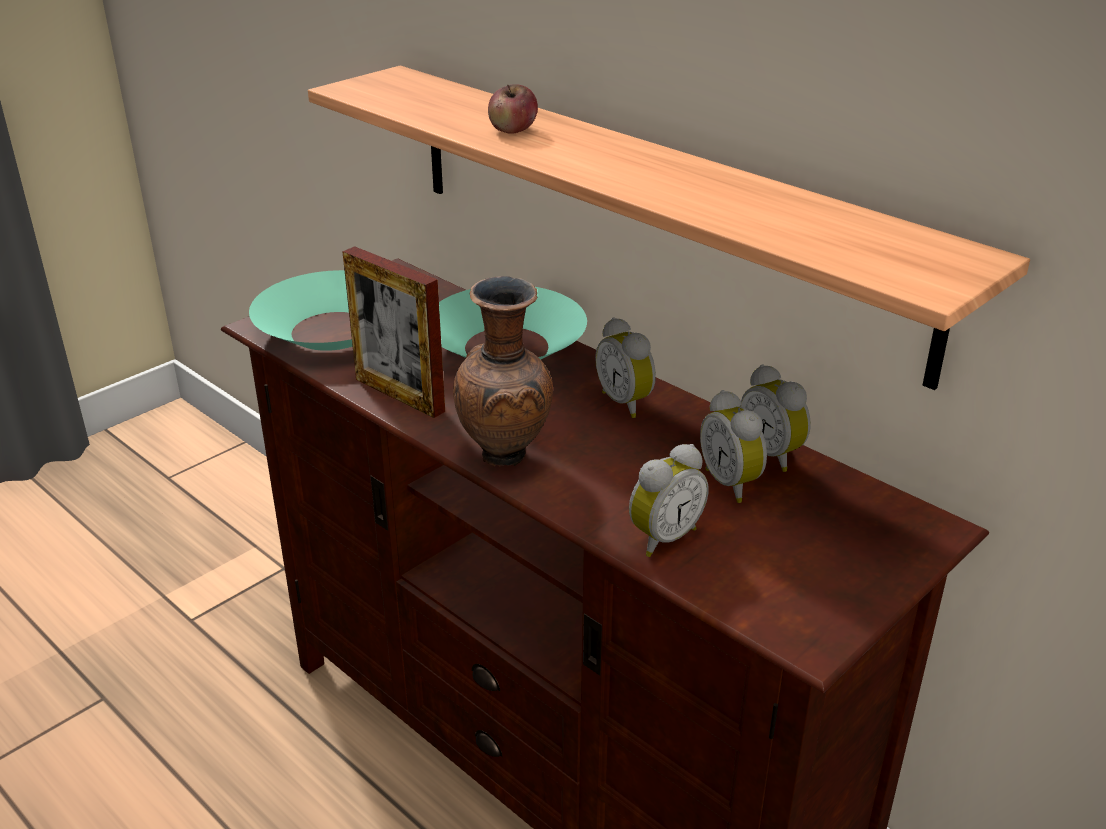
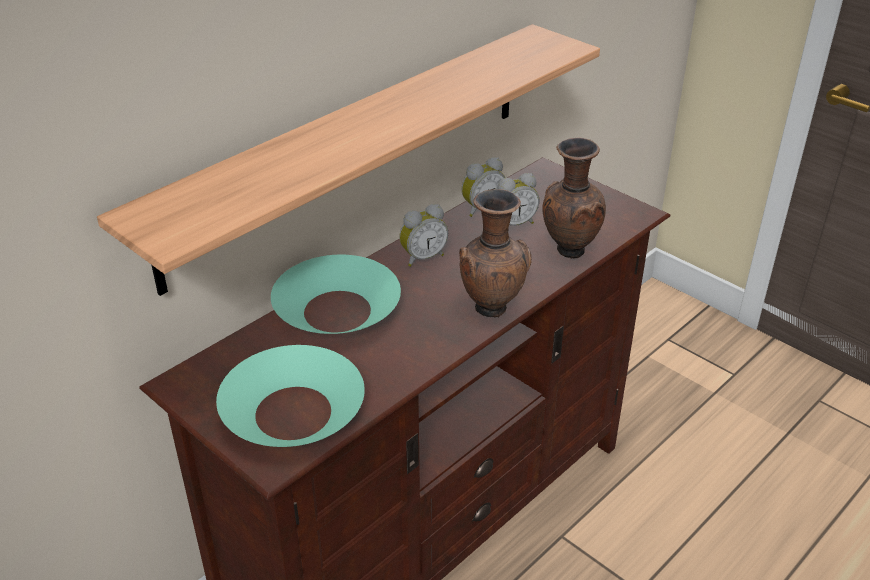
camera: 90 degrees left, 5 degrees up
picture frame [342,246,445,418] -> none
apple [488,84,538,134] -> none
alarm clock [629,444,708,557] -> brown vase [542,138,606,259]

